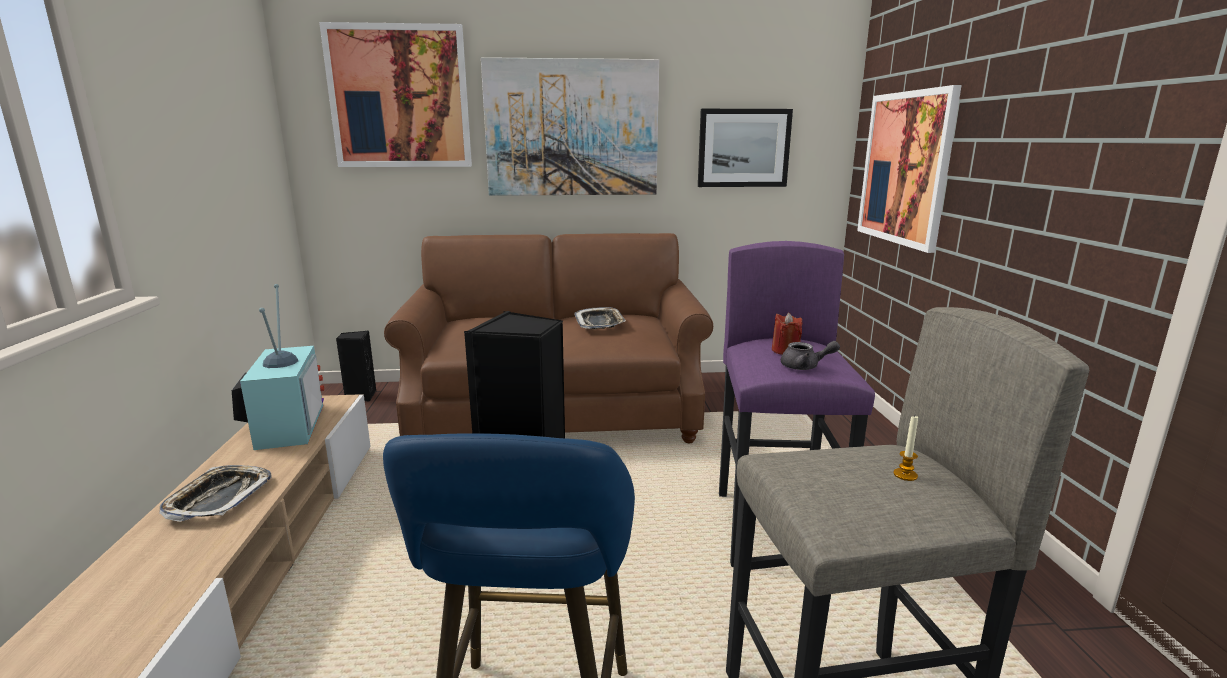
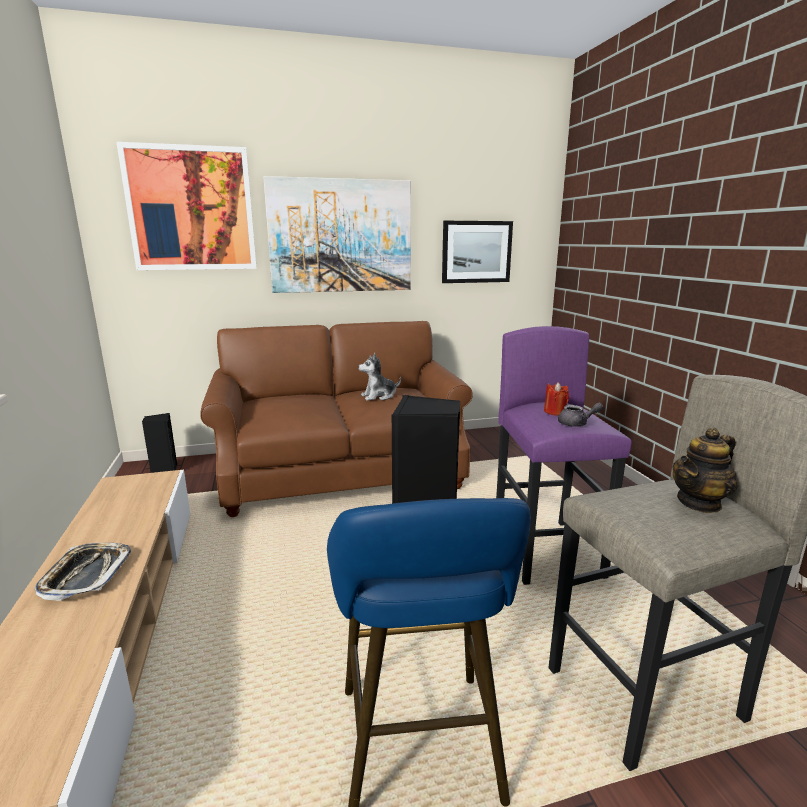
camera: 10 degrees left, 0 degrees up
television [232,284,324,450] -> none
tray [574,307,626,329] -> plush toy [358,353,401,400]
picture [857,85,962,253] -> none
candle [893,416,918,481] -> teapot [673,427,738,513]

